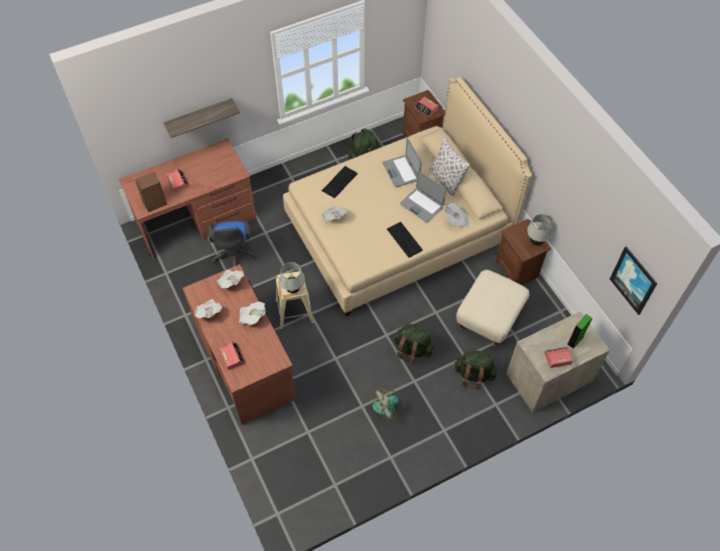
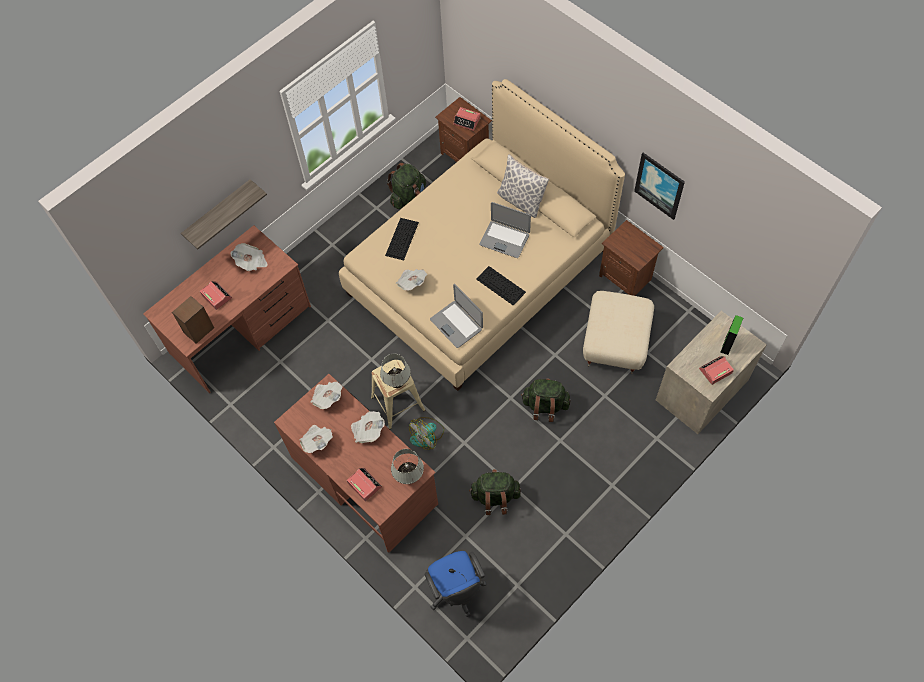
camera: 15 degrees left, 5 degrees up
blue office chair [208,220,257,267] -> blue office chair moved to [425,551,486,617]
fan [372,388,405,419] -> fan moved to [409,417,444,450]
laptop [382,138,422,187] -> laptop moved to [430,284,483,348]
newspaper [444,203,470,228] -> newspaper moved to [230,243,268,271]
green backpack [454,350,497,389] -> green backpack moved to [469,469,521,515]
white table lamp [527,214,552,245] -> white table lamp moved to [391,449,424,484]
picture [610,247,657,315] -> picture moved to [634,153,685,220]

